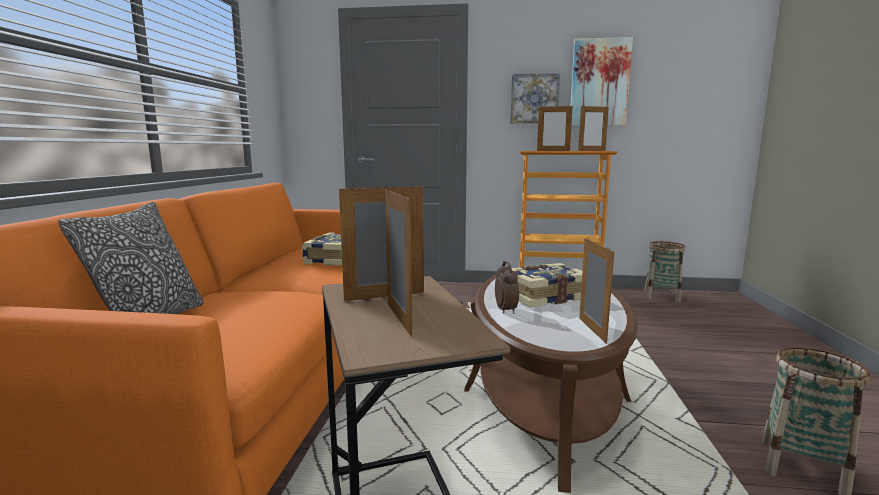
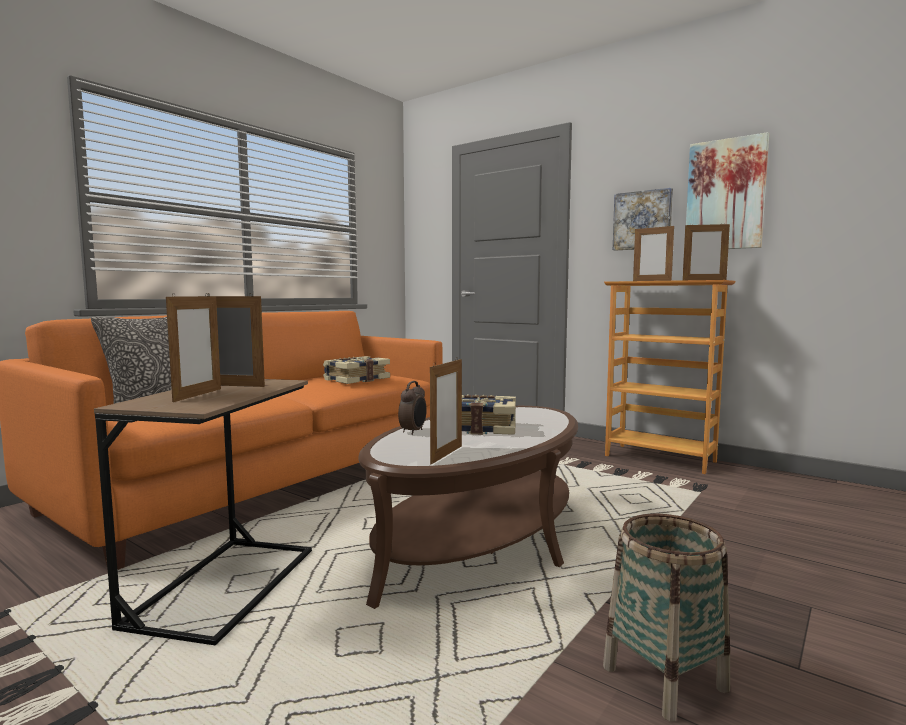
camera: 30 degrees right, 5 degrees down
basket [645,241,686,302] -> none

